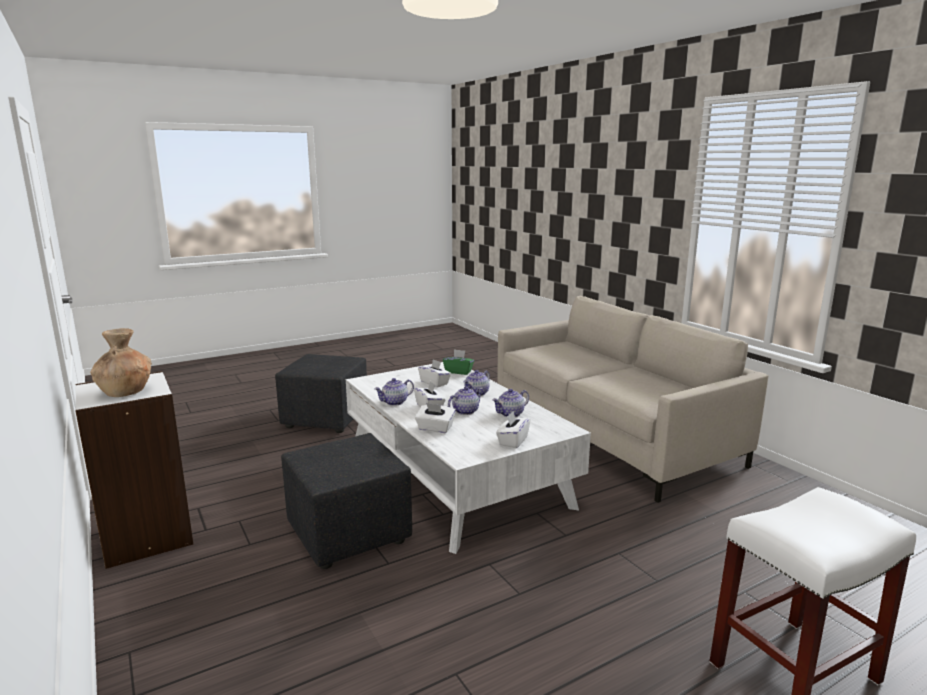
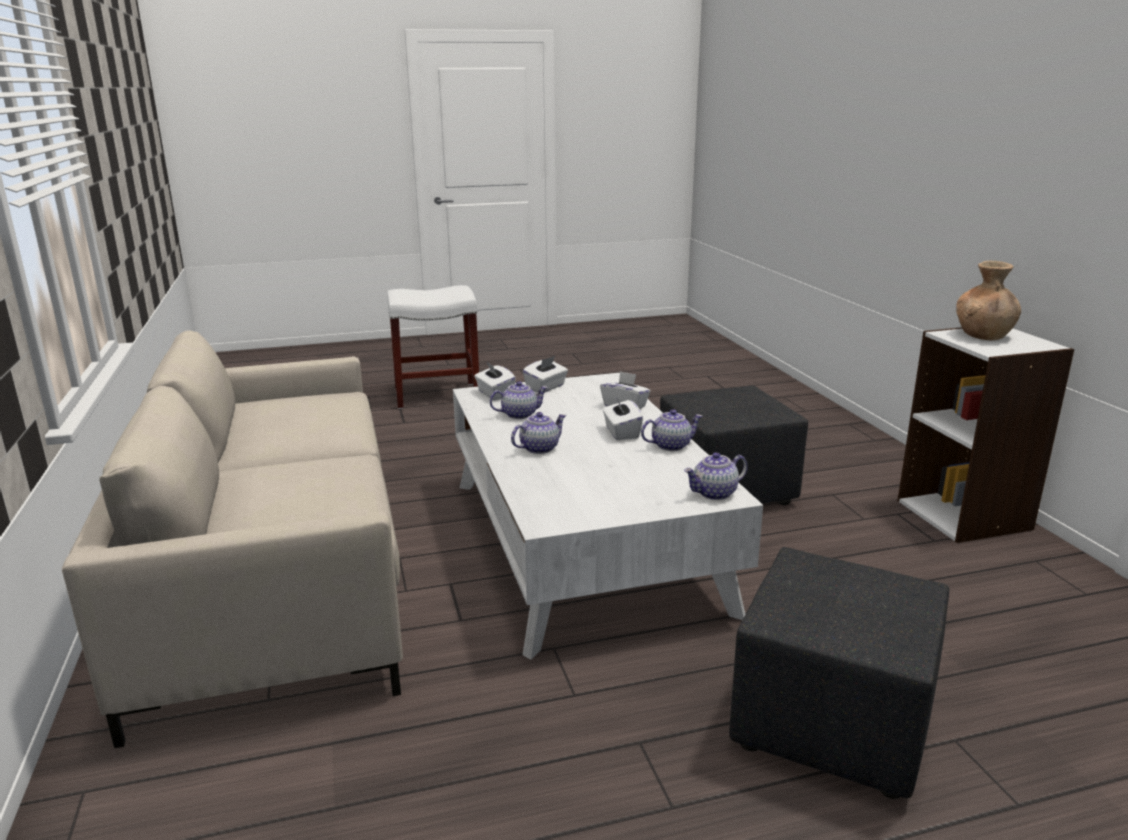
camera: 165 degrees left, 5 degrees up
white tissue box [418,359,451,387] -> white tissue box moved to [474,362,516,400]
green tissue box [443,349,474,375] -> none
teapot [448,387,483,415] -> teapot moved to [684,452,748,500]

